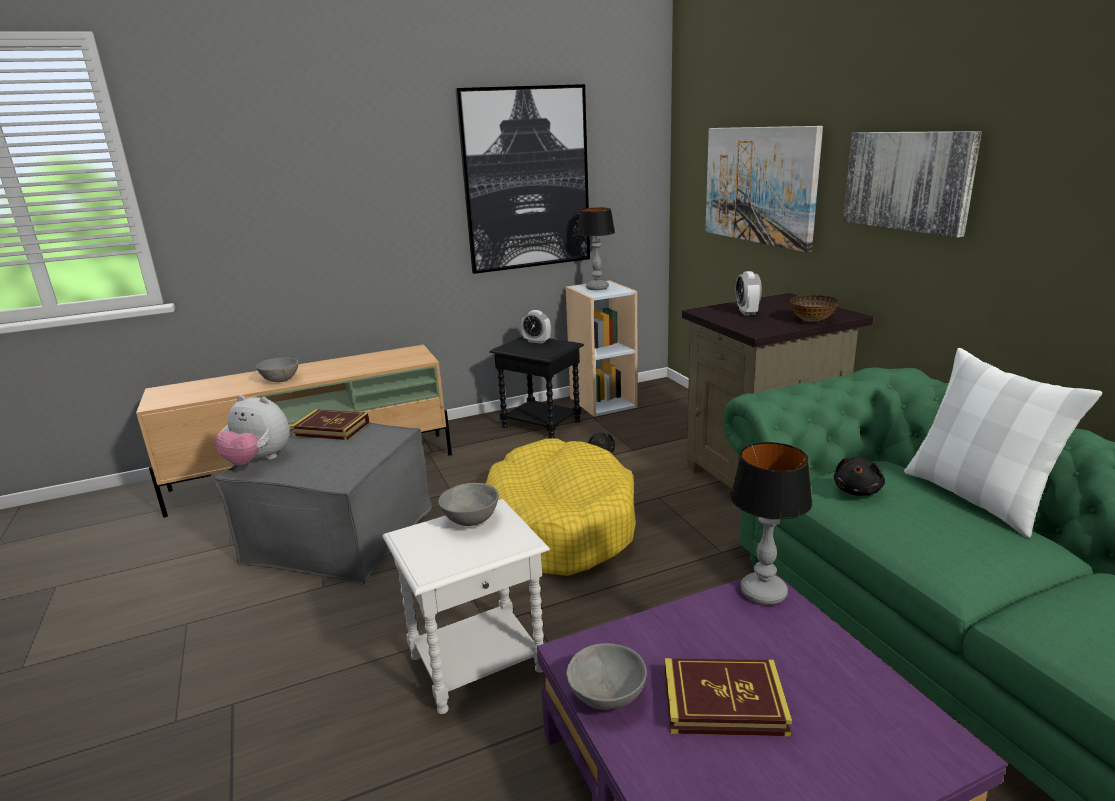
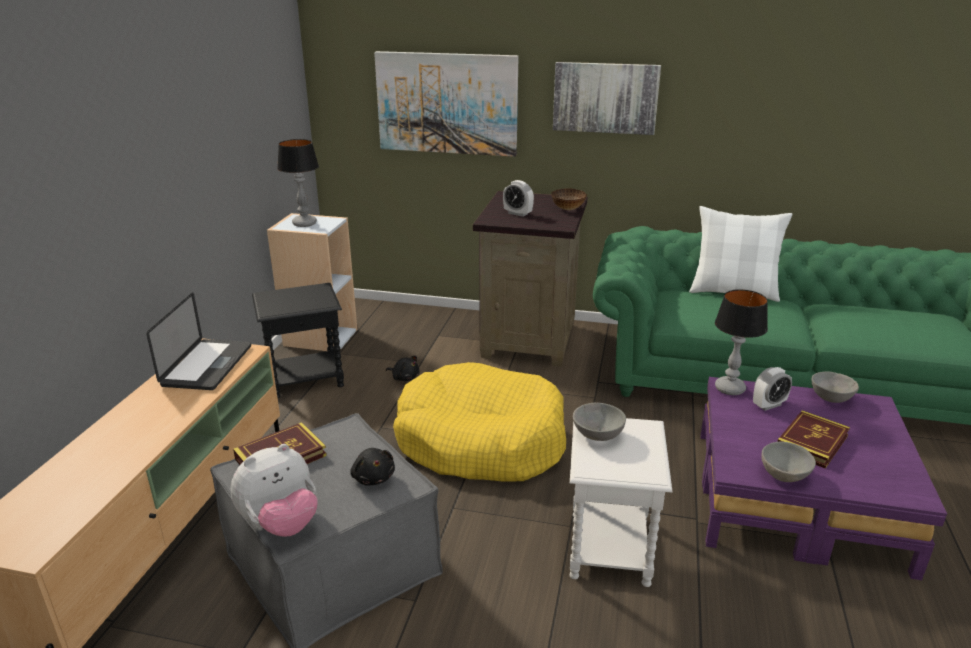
camera: 55 degrees left, 5 degrees up
grey bowl [256,357,299,382] -> grey bowl moved to [812,372,859,403]
picture [455,84,590,274] -> none
alarm clock [521,310,551,344] -> alarm clock moved to [753,367,792,411]
black plush toy [834,457,885,496] -> black plush toy moved to [350,448,395,485]
none -> laptop [146,292,251,390]

